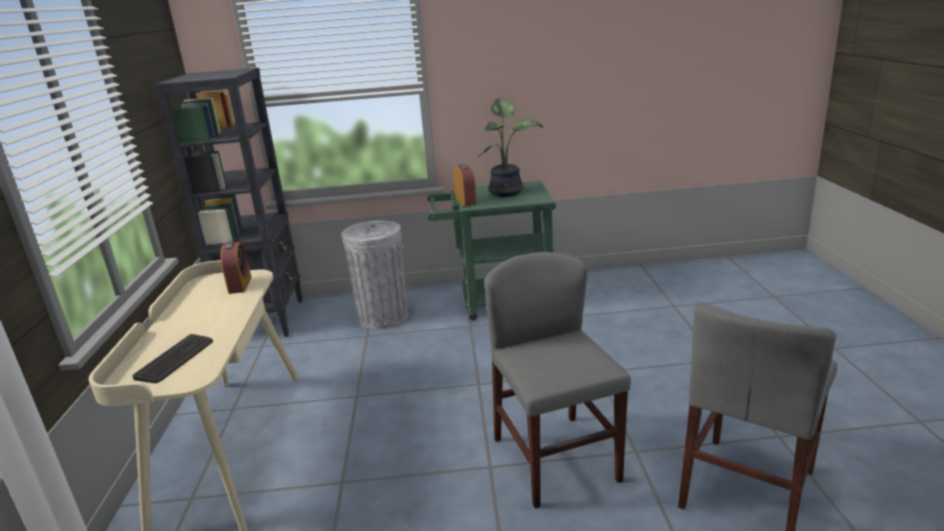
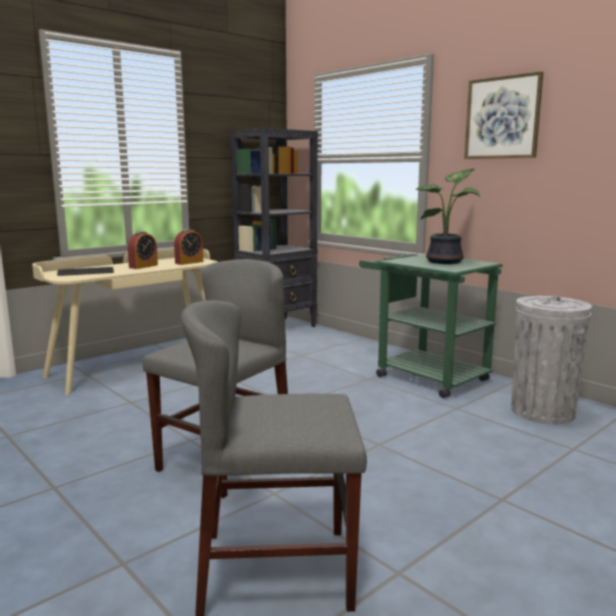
camera: 50 degrees right, 10 degrees down
grey trash can [341,220,408,329] -> grey trash can moved to [511,296,592,424]
alarm clock [453,164,477,206] -> alarm clock moved to [128,231,158,269]
none -> picture [464,71,544,159]

